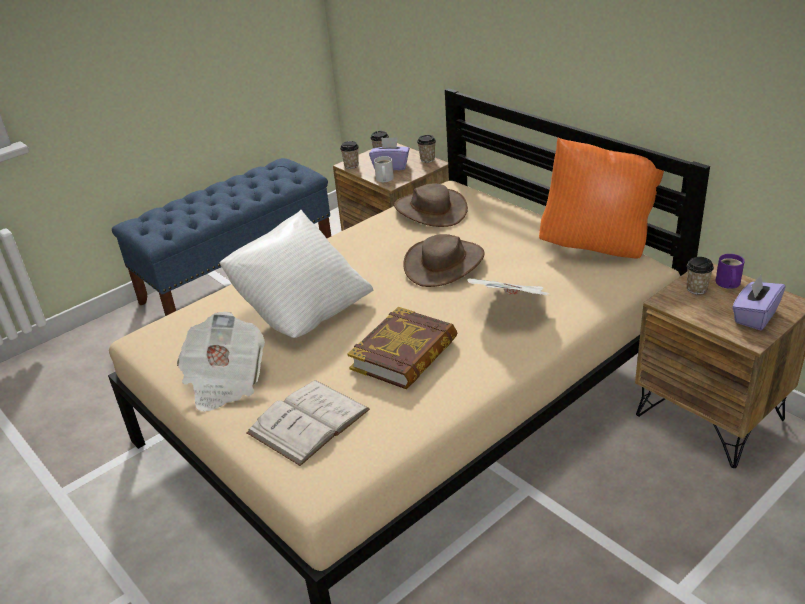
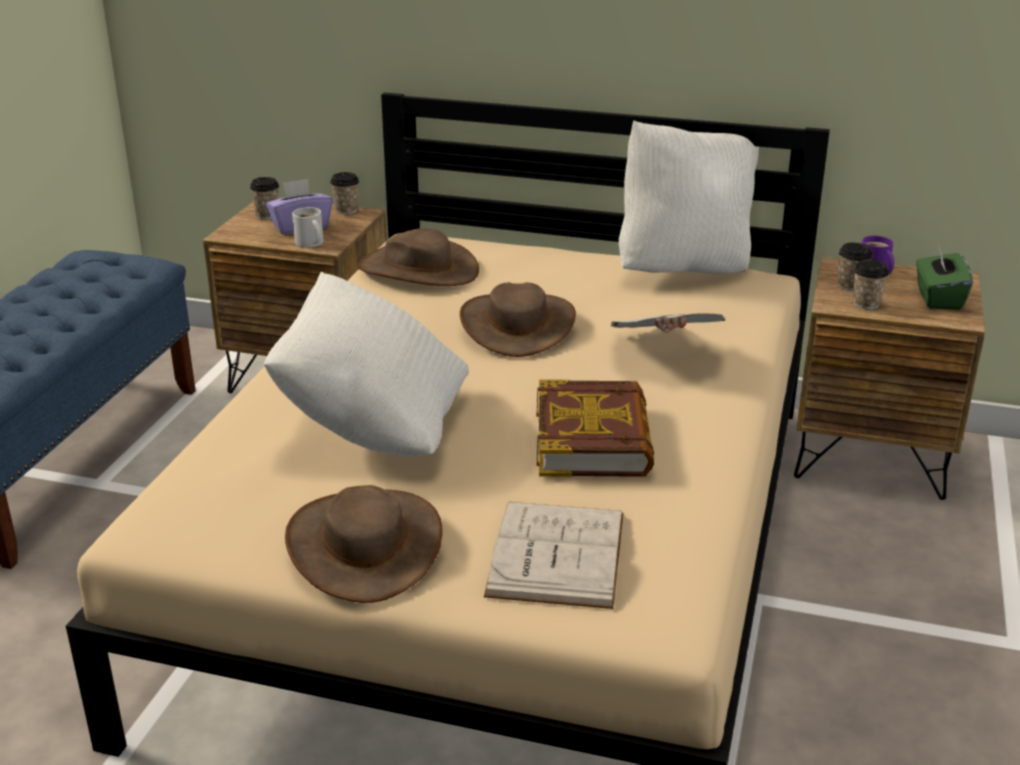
camera: 35 degrees left, 5 degrees down
newspaper [177,312,265,412] -> brown hat [285,485,443,603]
cup [340,141,359,169] -> cup moved to [853,259,889,309]
orange pillow [539,138,664,259] -> white pillow [619,120,759,274]
purple tissue box [732,275,786,330] -> green tissue box [916,244,973,310]

